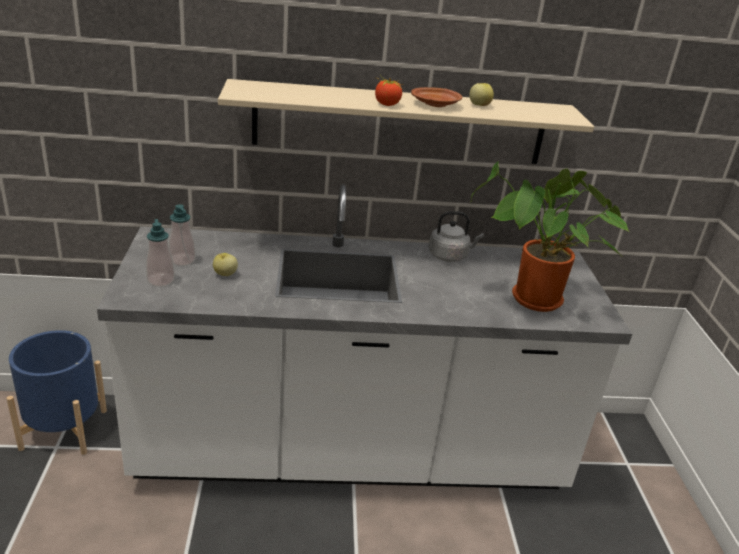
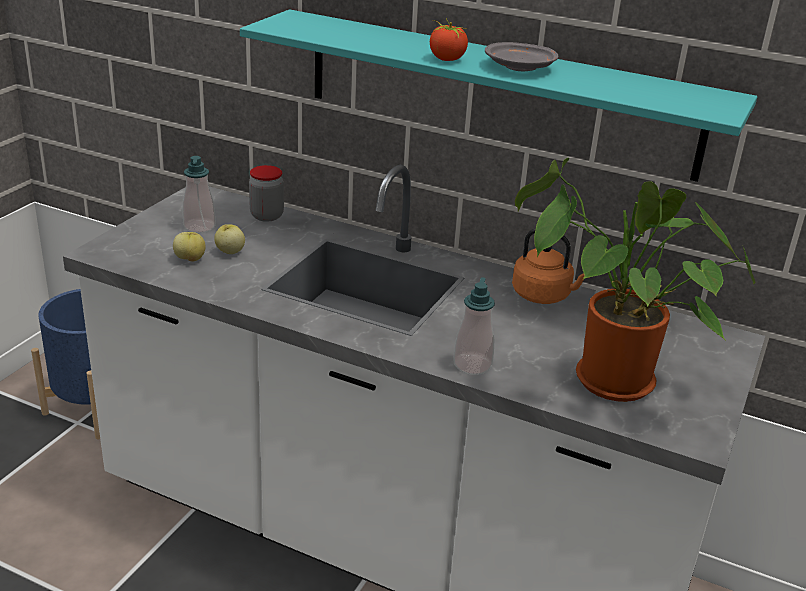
camera: 30 degrees right, 0 degrees up
soap dispenser [146,219,175,287] -> soap dispenser moved to [453,277,495,375]
beige shelf [218,79,594,164] -> turquoise shelf [240,9,757,182]
brown plate [411,87,462,107] -> grey plate [485,42,558,71]
grey kettle [429,211,484,262] -> orange kettle [512,228,590,304]
apple [469,83,494,106] -> apple moved to [173,232,206,262]
none -> jar [249,165,284,222]

